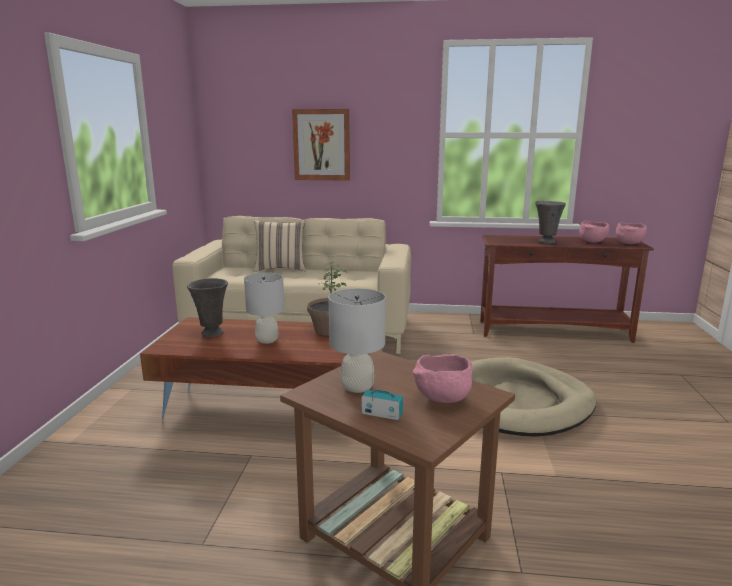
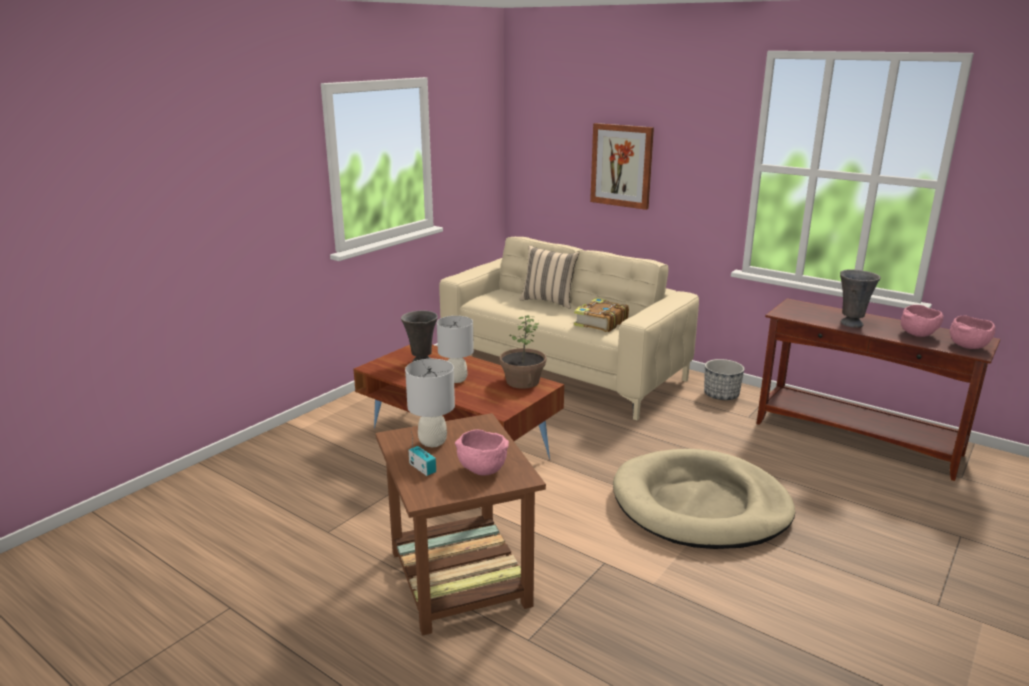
camera: 30 degrees right, 5 degrees up
none -> book [574,298,629,332]
none -> planter [704,359,744,400]

